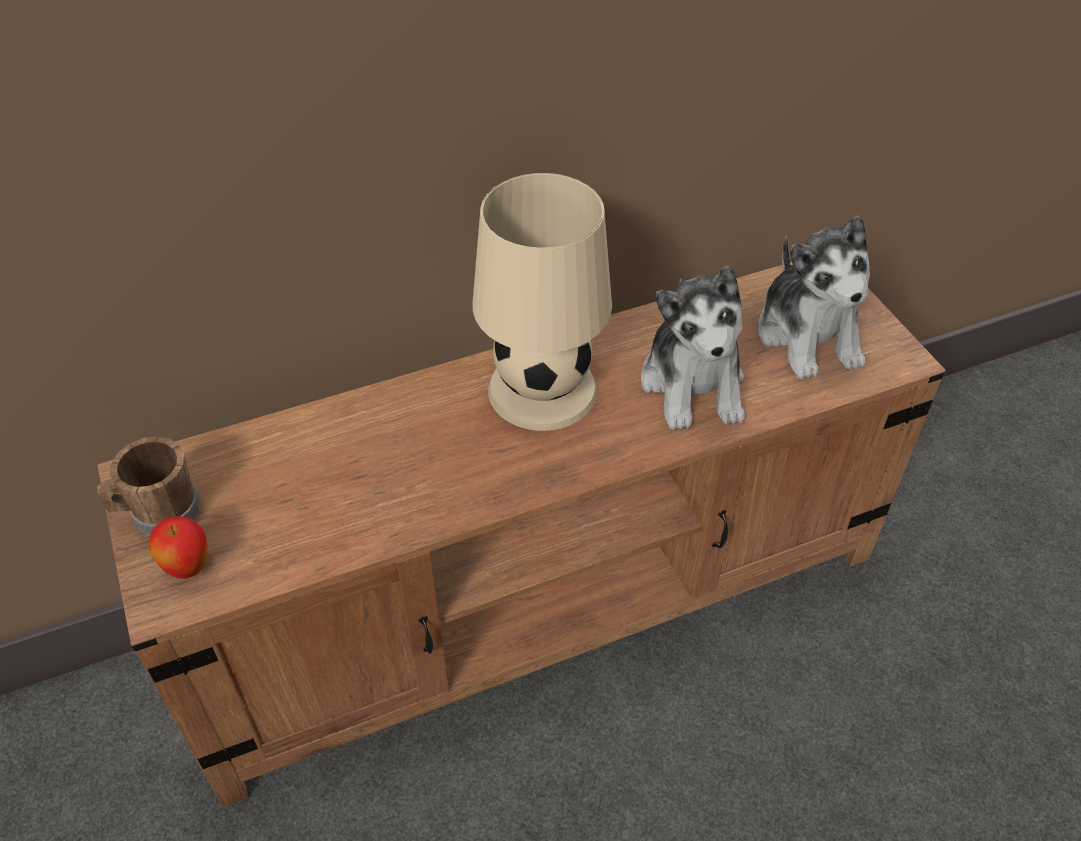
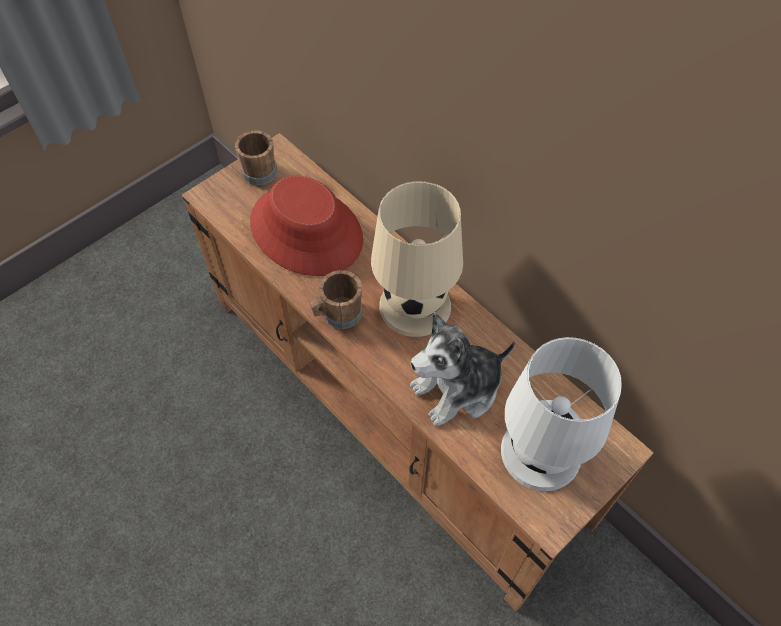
camera: 70 degrees right, 10 degrees up
apple [149,516,208,579] -> none
plush toy [758,215,870,380] -> white table lamp [501,337,622,491]
none -> red hat [250,176,363,276]
none -> brown mug [310,270,362,329]

